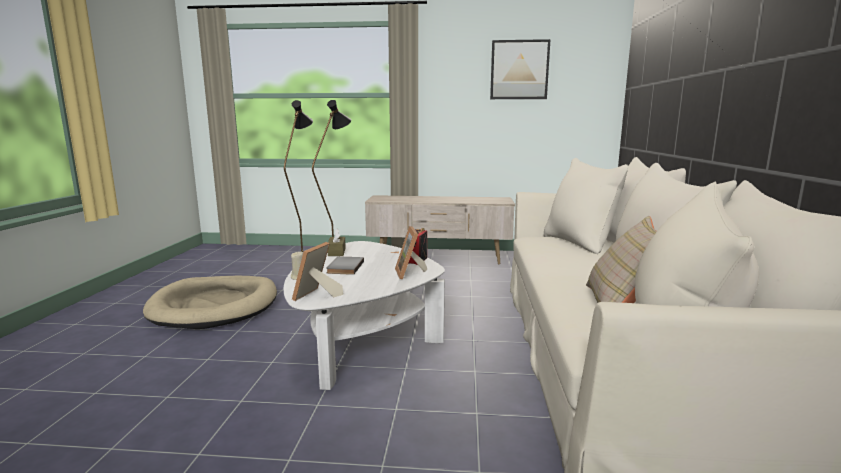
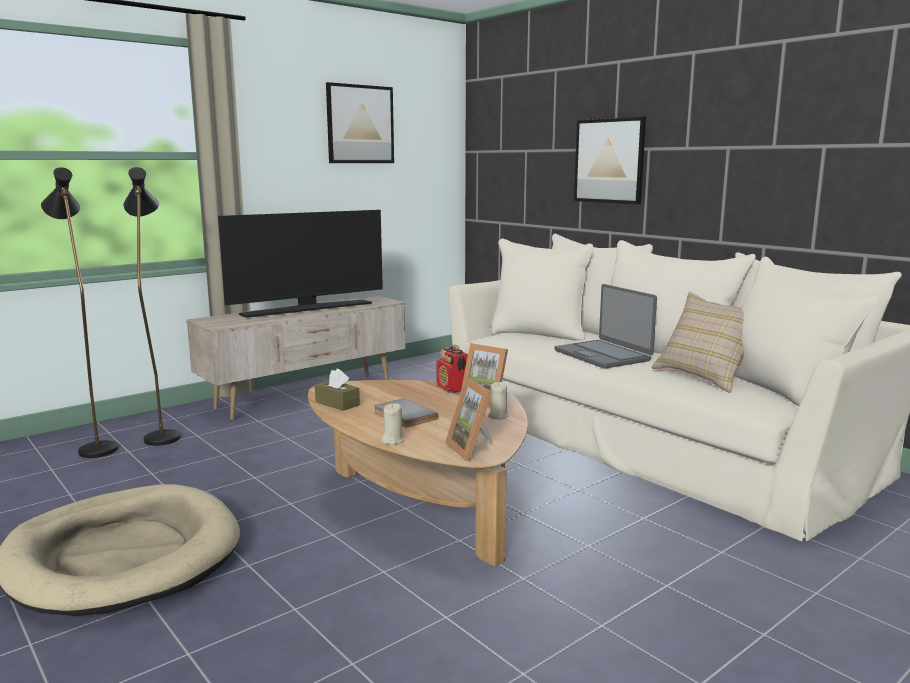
camera: 45 degrees left, 0 degrees up
white coffee table [284,241,445,390] -> brown coffee table [308,380,528,567]
none -> television [218,210,383,318]
none -> beige candle [488,382,509,420]
none -> laptop [554,284,657,369]
none -> picture [574,117,646,204]

